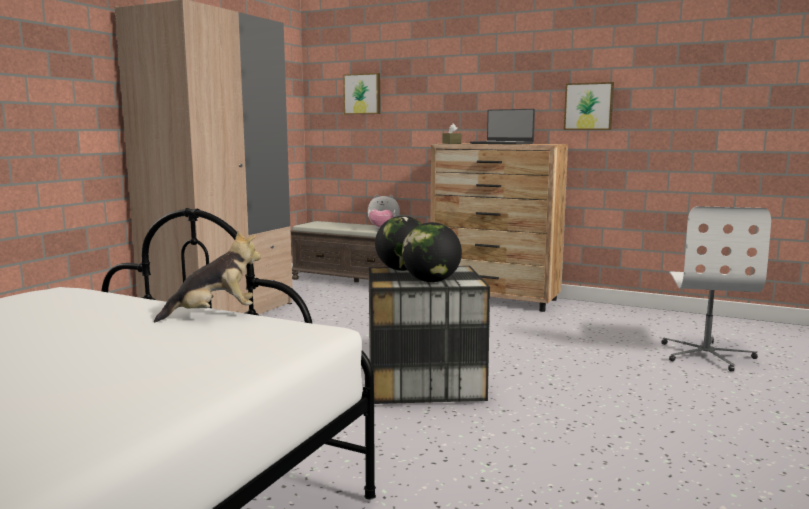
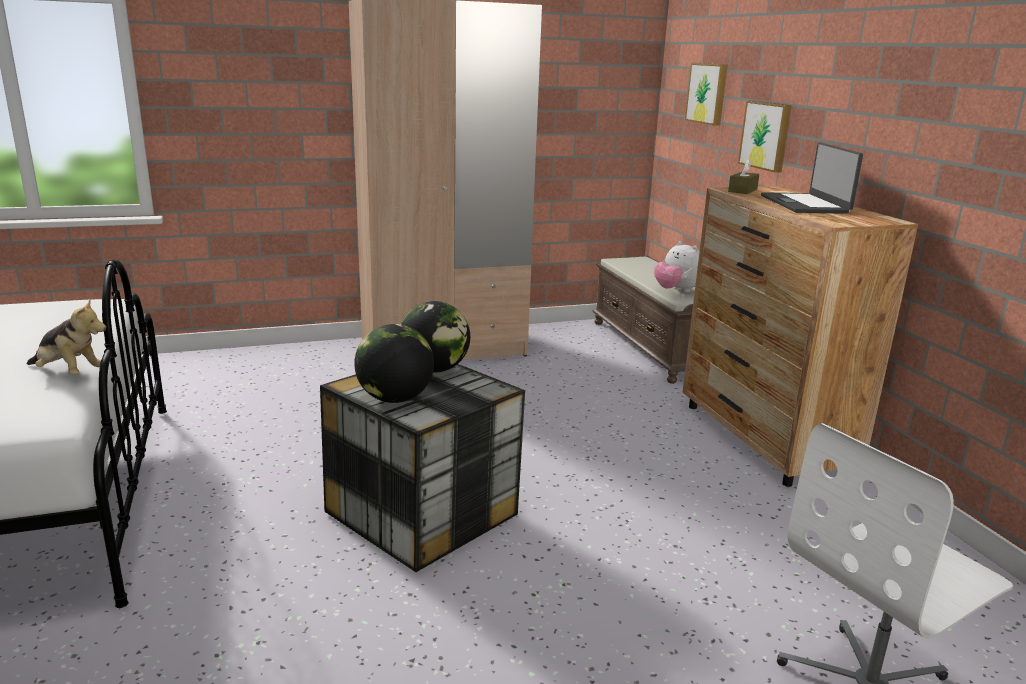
camera: 45 degrees right, 10 degrees up
picture [564,82,614,130] -> picture moved to [738,100,792,173]

